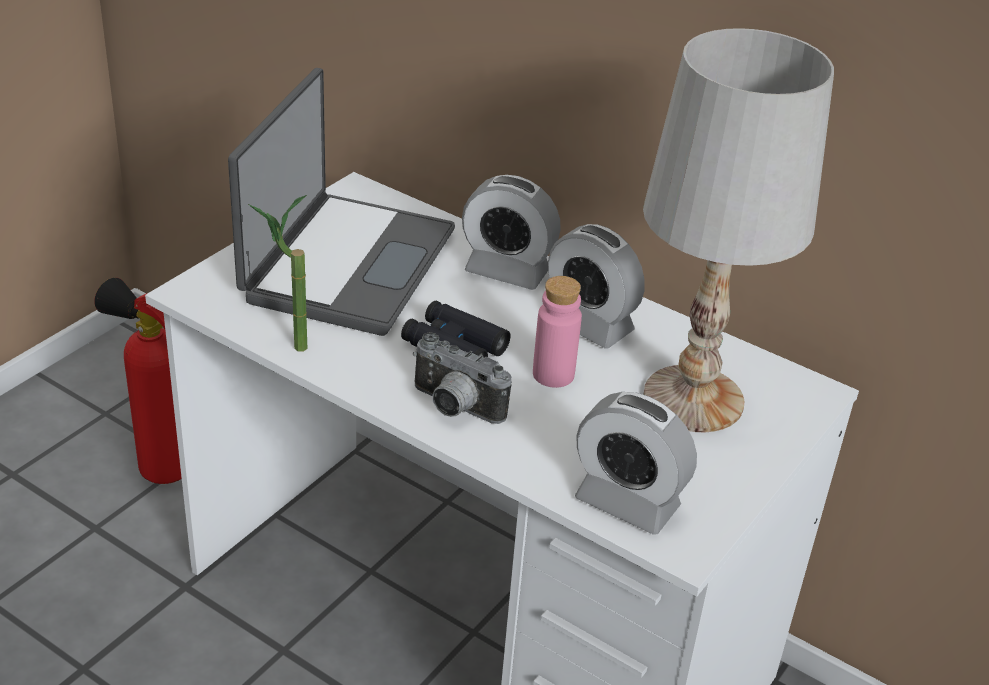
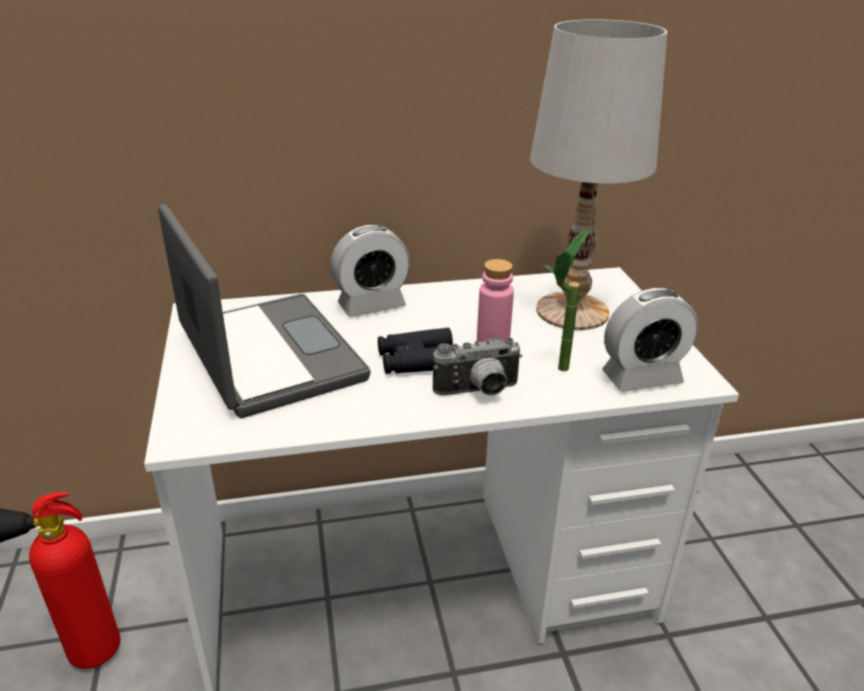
camera: 45 degrees left, 5 degrees down
potted plant [248,195,307,352] -> potted plant moved to [543,228,590,371]
alarm clock [548,224,645,348] -> none

